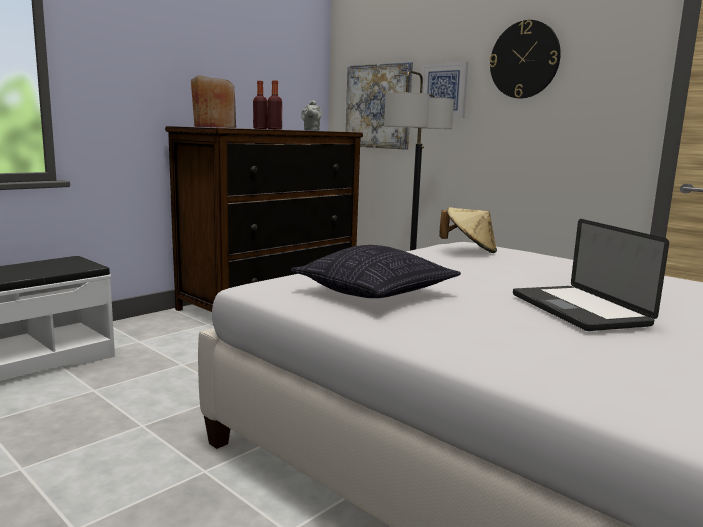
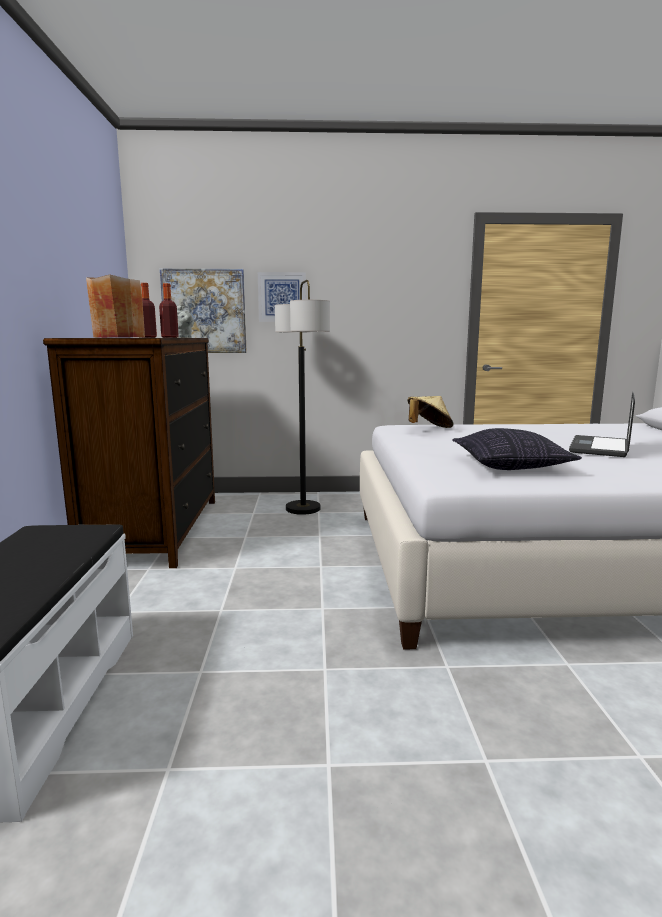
camera: 45 degrees left, 0 degrees up
wall clock [489,20,561,98] -> none
laptop [513,219,669,331] -> laptop turned 90 degrees clockwise [569,392,635,457]

